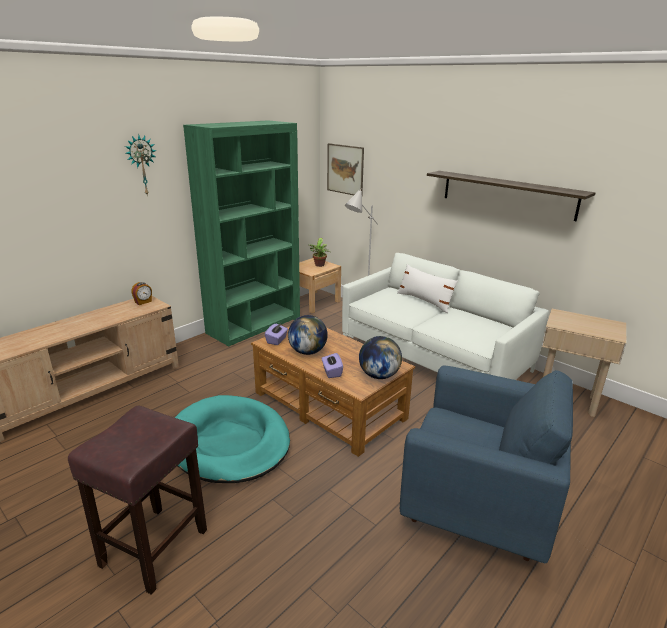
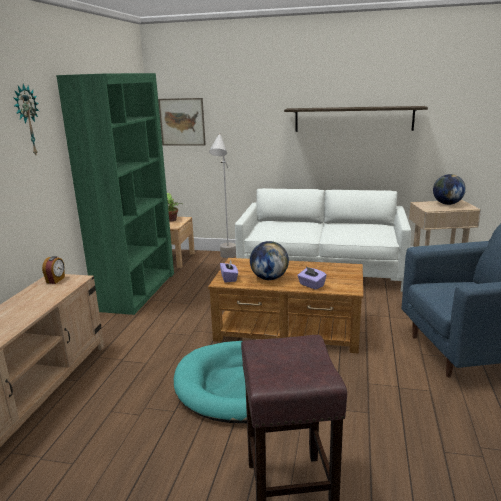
camera: 30 degrees left, 5 degrees down
globe [359,336,402,379] -> globe moved to [433,174,466,205]
white pillow [397,264,458,313] -> none

